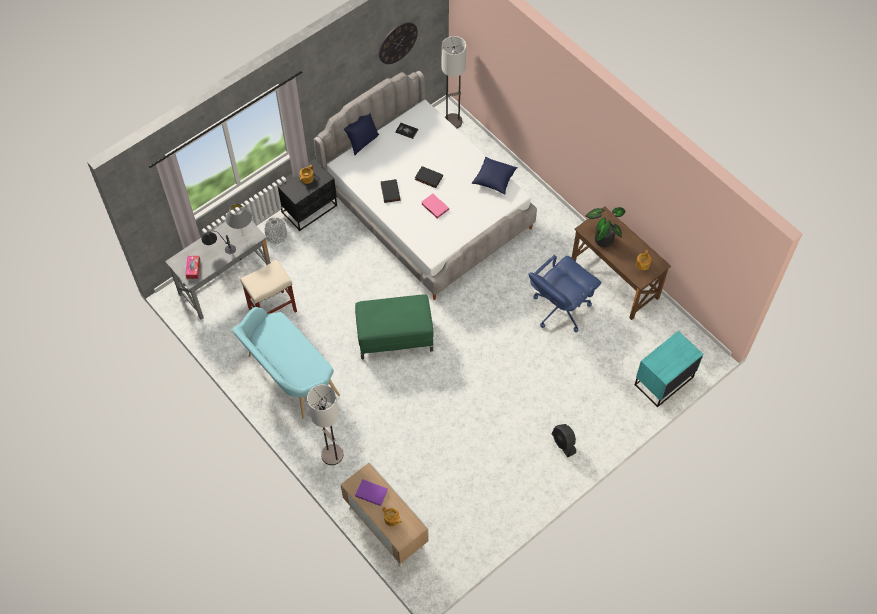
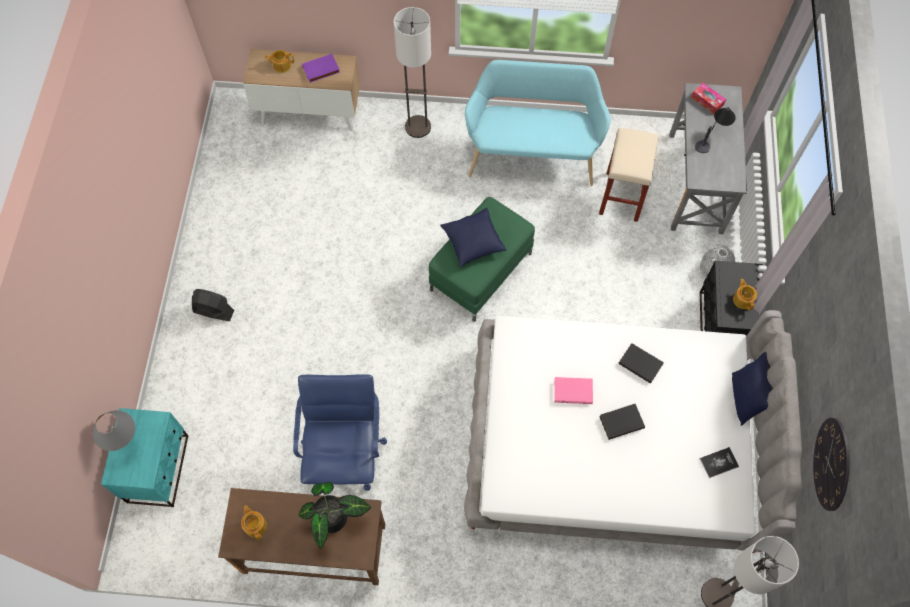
camera: 135 degrees right, 5 degrees up
grey table lamp [225,204,252,233] -> grey table lamp moved to [93,410,135,451]
blue pillow [472,157,518,194] -> blue pillow moved to [440,208,507,267]

